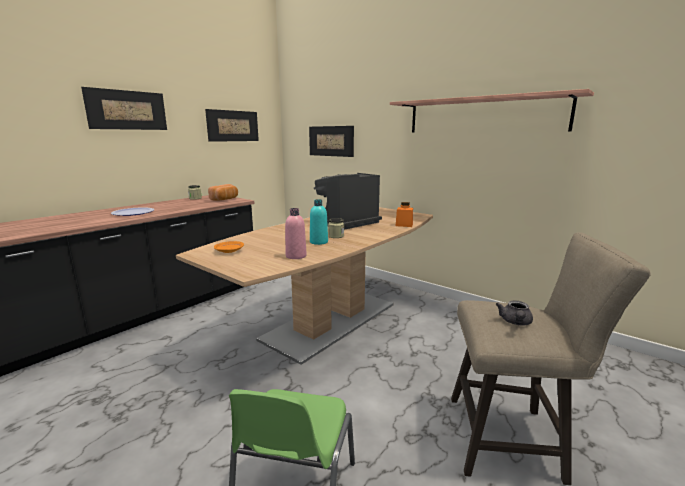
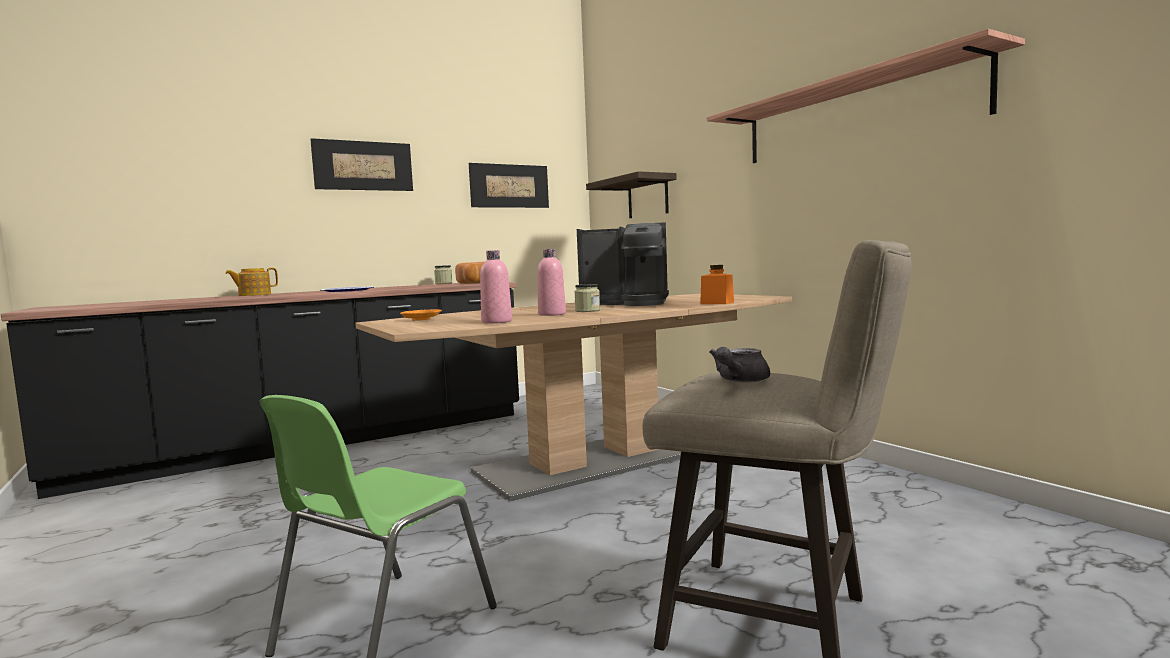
camera: 20 degrees right, 10 degrees down
picture [309,126,354,157] -> shelf [586,171,677,218]
turquoise bottle [310,199,328,245] -> pink bottle [537,249,566,316]
coffee machine [314,173,382,230] -> coffee machine turned 150 degrees counterclockwise [577,222,669,306]
none -> teapot [225,268,278,296]

